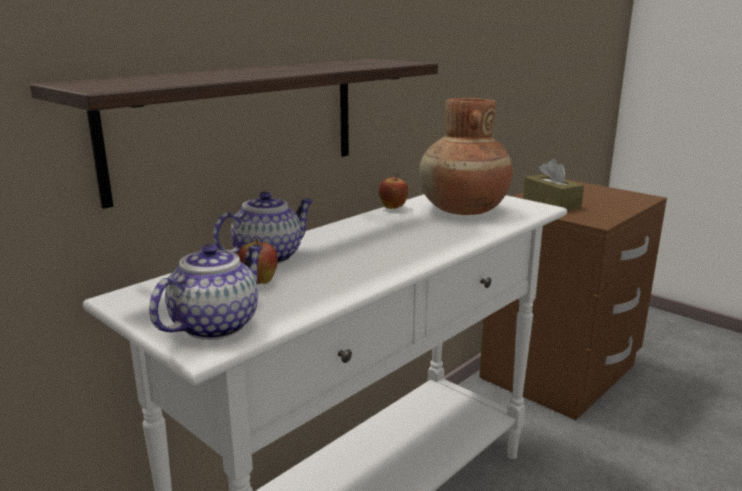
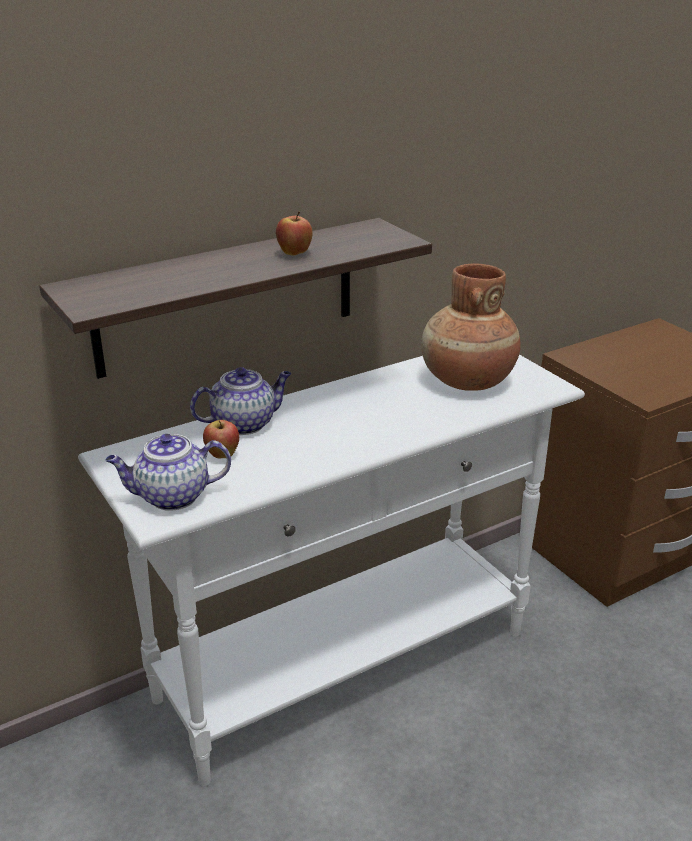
camera: 15 degrees right, 10 degrees up
teapot [149,244,263,340] -> teapot turned 150 degrees counterclockwise [105,434,231,511]
apple [379,173,408,209] -> apple moved to [276,211,313,256]
brown tissue box [523,159,584,211] -> none

